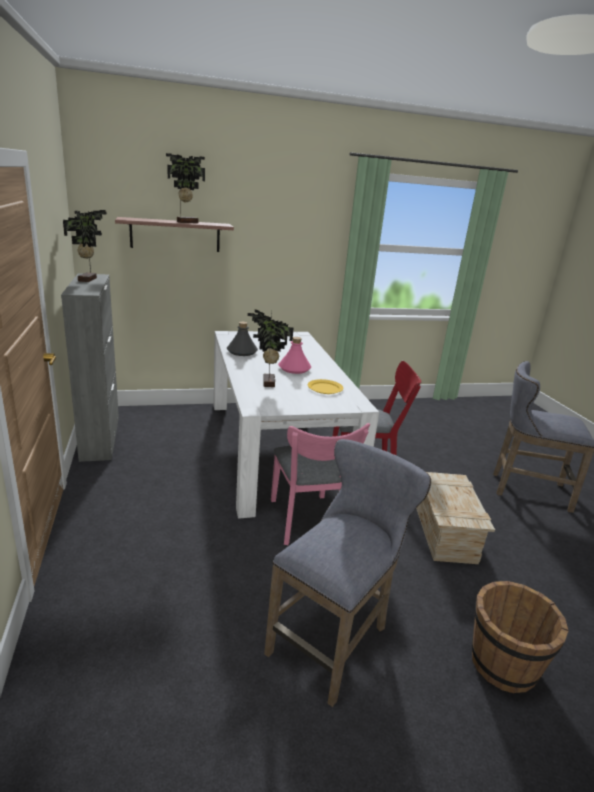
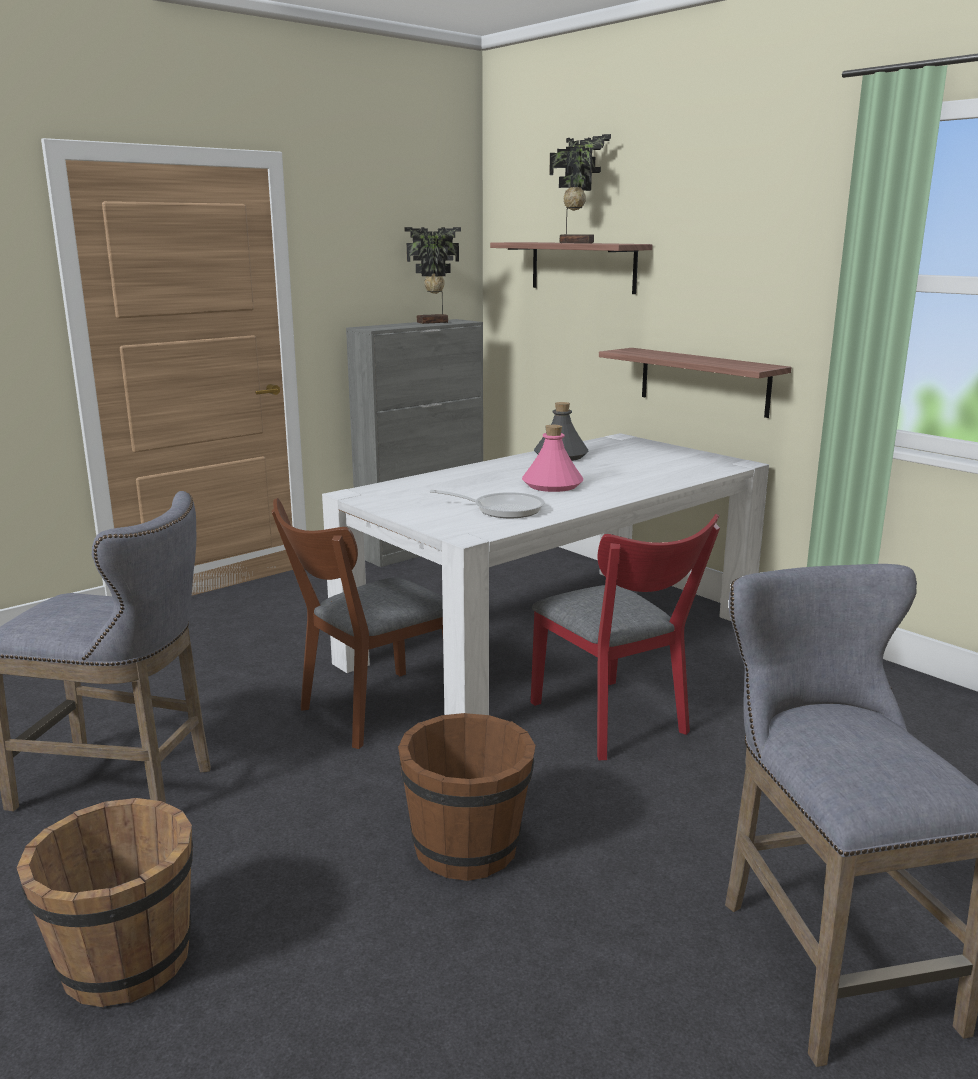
camera: 65 degrees right, 5 degrees down
potted plant [247,309,293,387] -> none
pink chair [271,423,370,545] -> brown chair [272,498,443,749]
yellow plate [308,379,343,394] -> frying pan [430,490,545,518]
crate [416,472,495,564] -> brown bucket [398,713,536,881]
none -> shelf [599,348,792,418]

